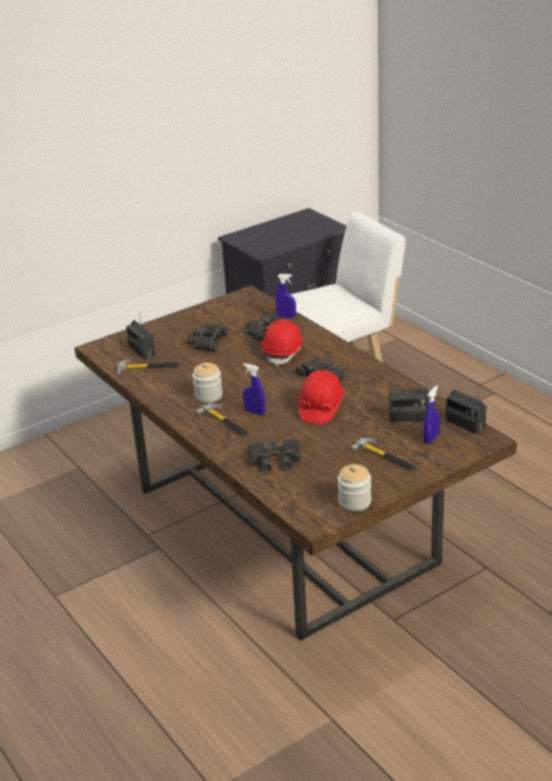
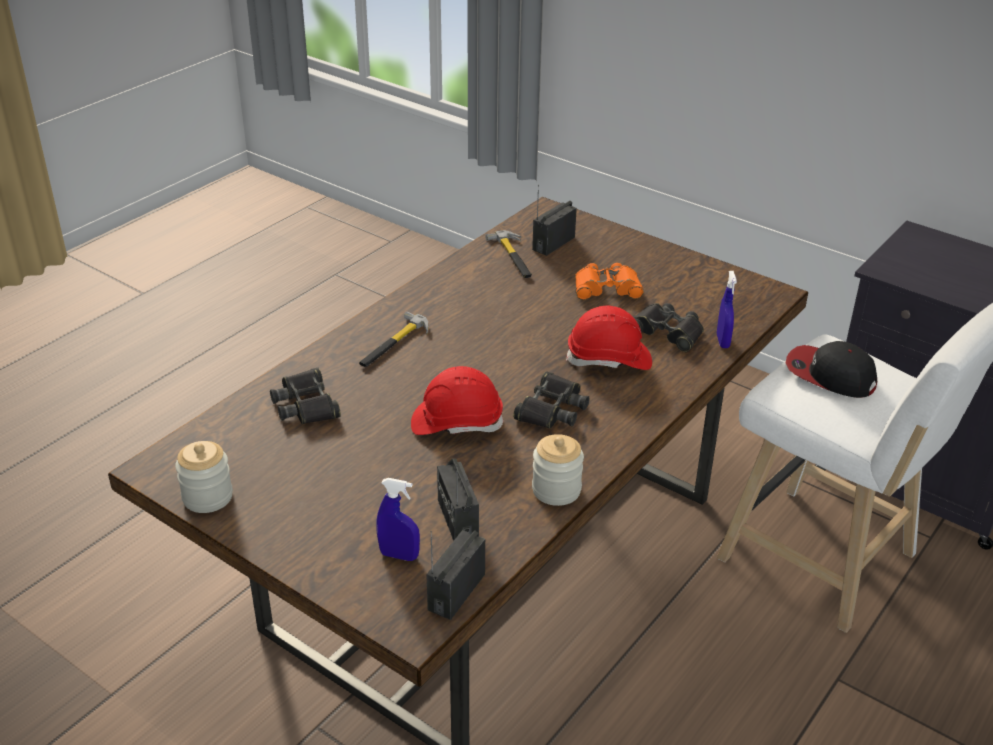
camera: 70 degrees right, 5 degrees up
black binoculars [188,324,228,352] -> orange binoculars [575,263,644,300]
jar [192,362,223,403] -> jar moved to [532,434,584,506]
blue spray bottle [243,363,265,415] -> none
hammer [350,438,416,470] -> none
none -> cap [786,341,877,398]

